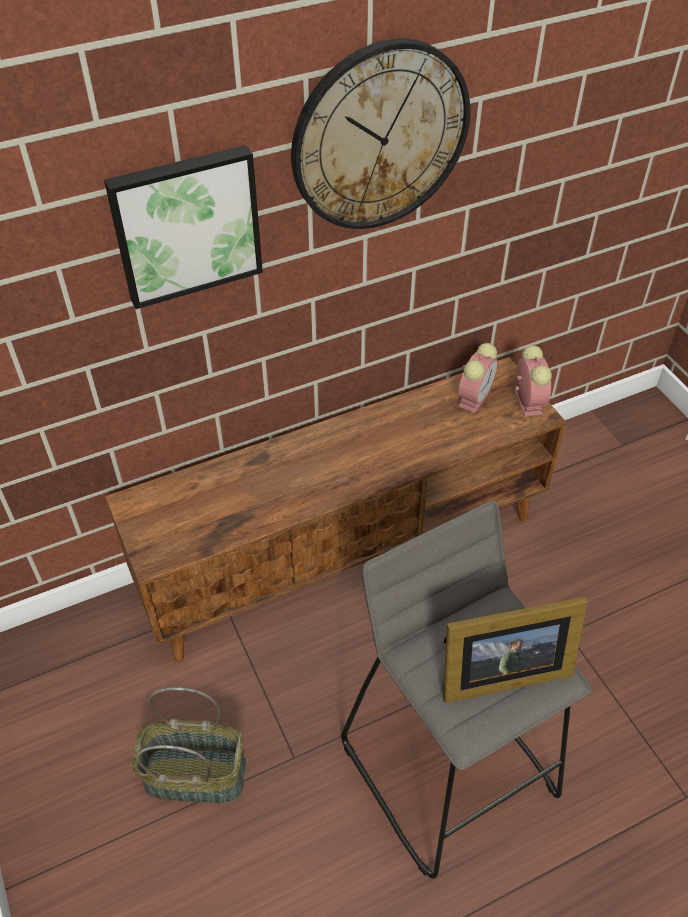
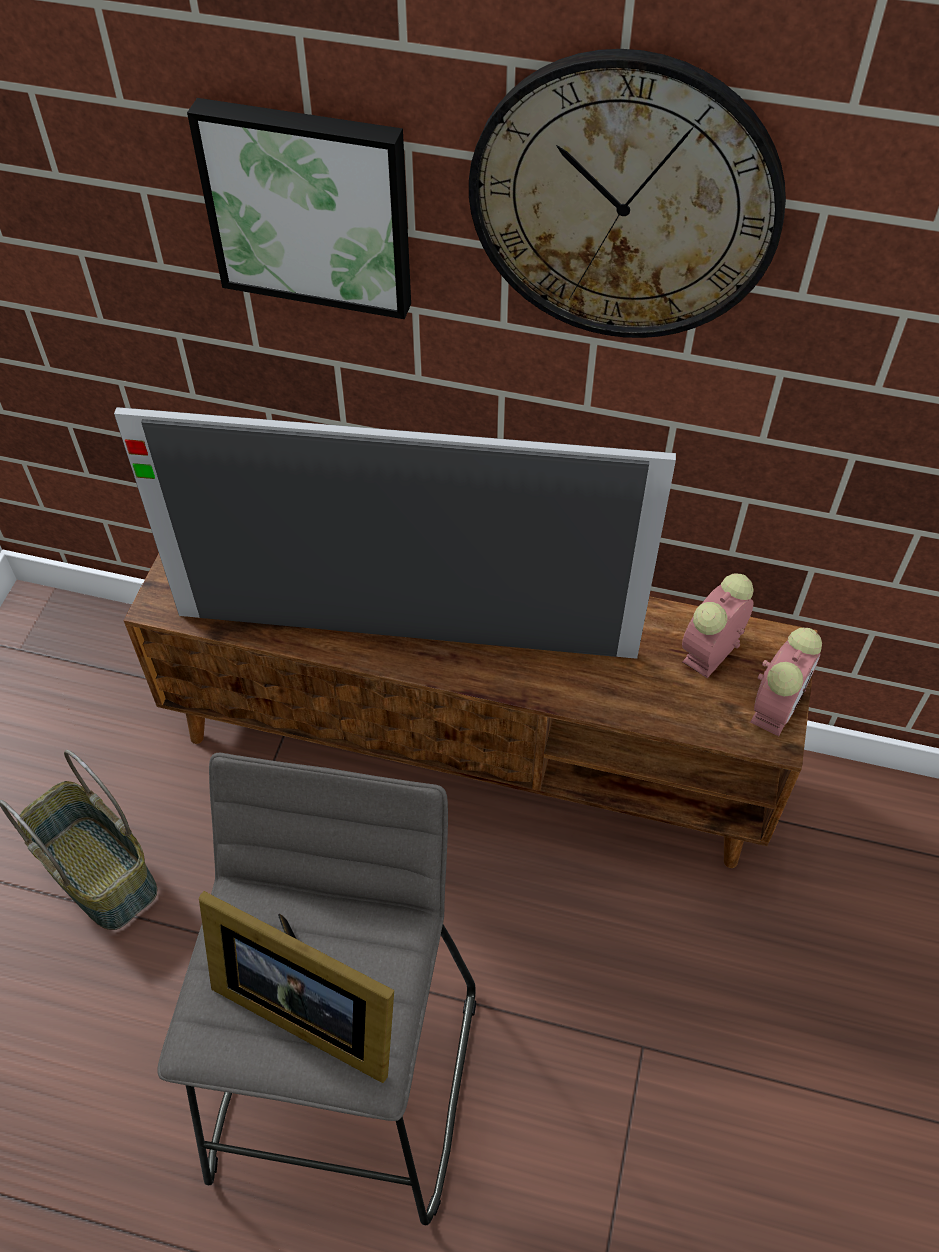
camera: 40 degrees right, 5 degrees up
alarm clock [458,343,498,413] -> alarm clock turned 150 degrees clockwise [682,573,754,678]
none -> television [114,407,676,659]

